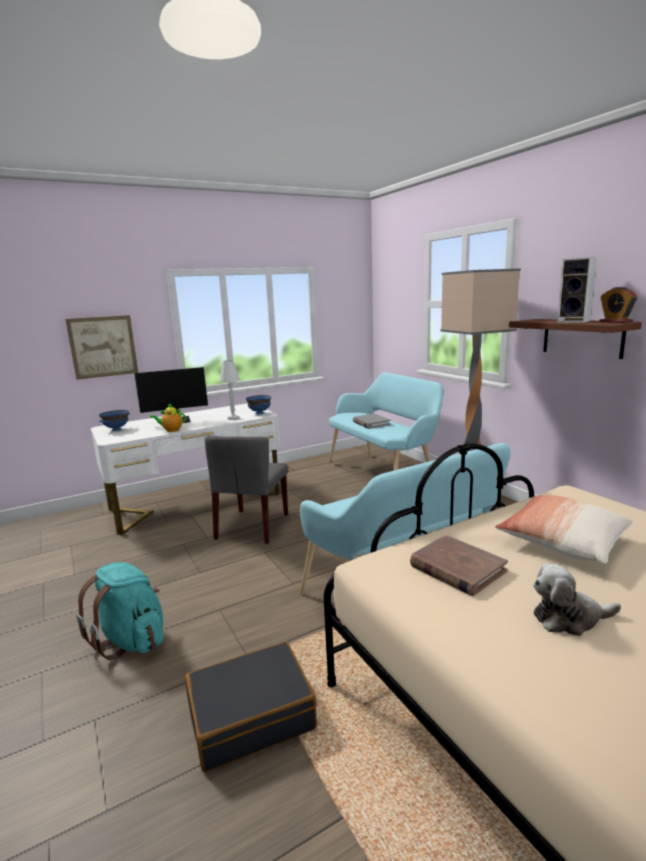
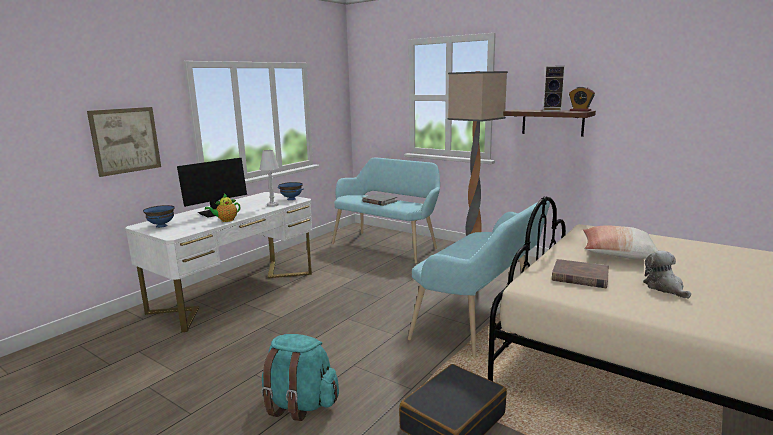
camera: 25 degrees left, 0 degrees up
grey chair [205,435,288,544] -> none
plush toy [533,564,621,636] -> plush toy turned 105 degrees clockwise [643,251,691,299]

